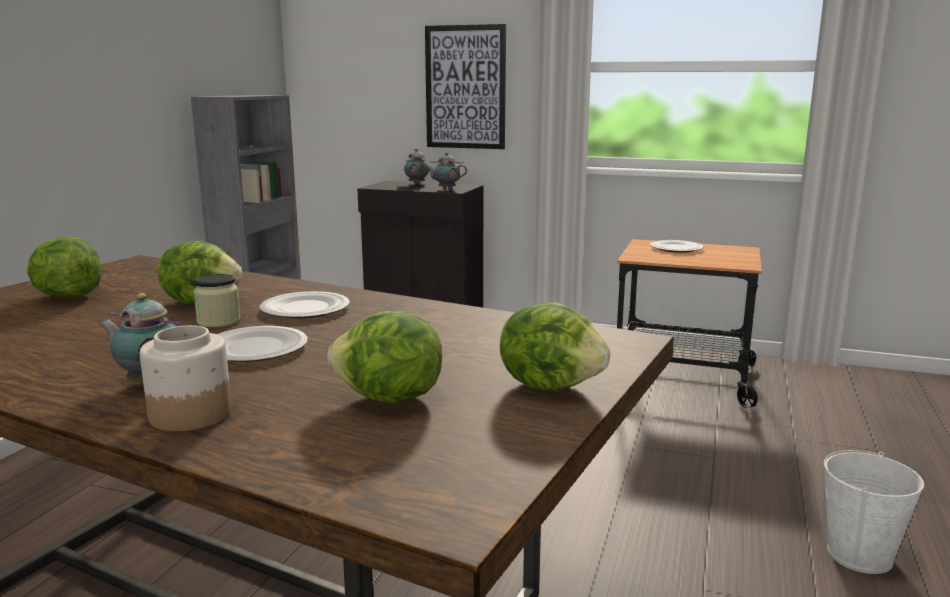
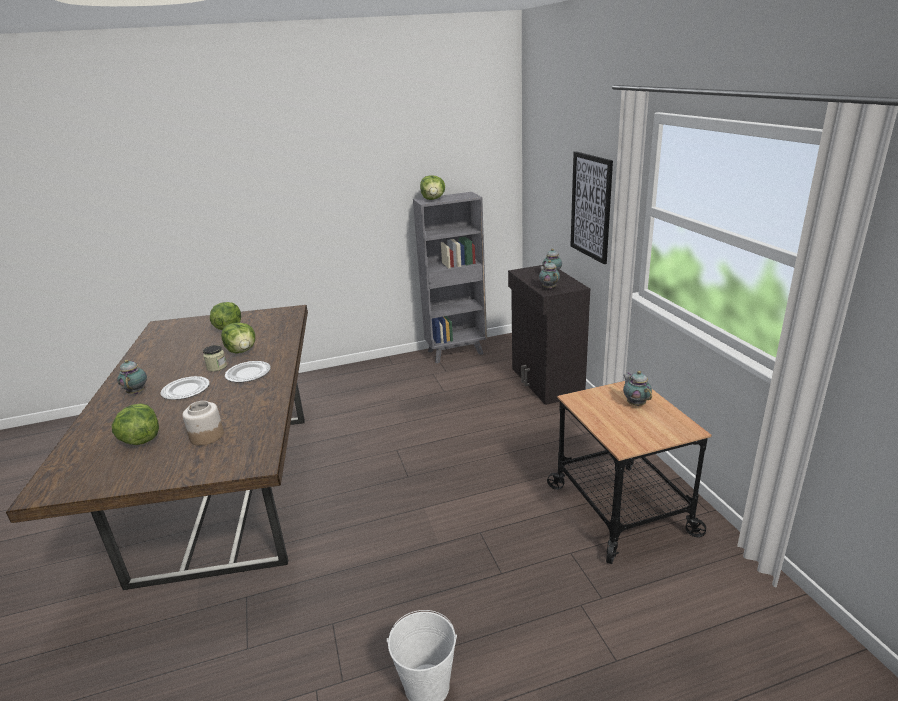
camera: 55 degrees right, 10 degrees up
jar [140,325,232,431] -> jar moved to [182,401,224,446]
lettuce [500,302,610,391] -> lettuce moved to [420,175,445,200]
plate [650,240,703,253] -> teapot [623,371,652,406]

